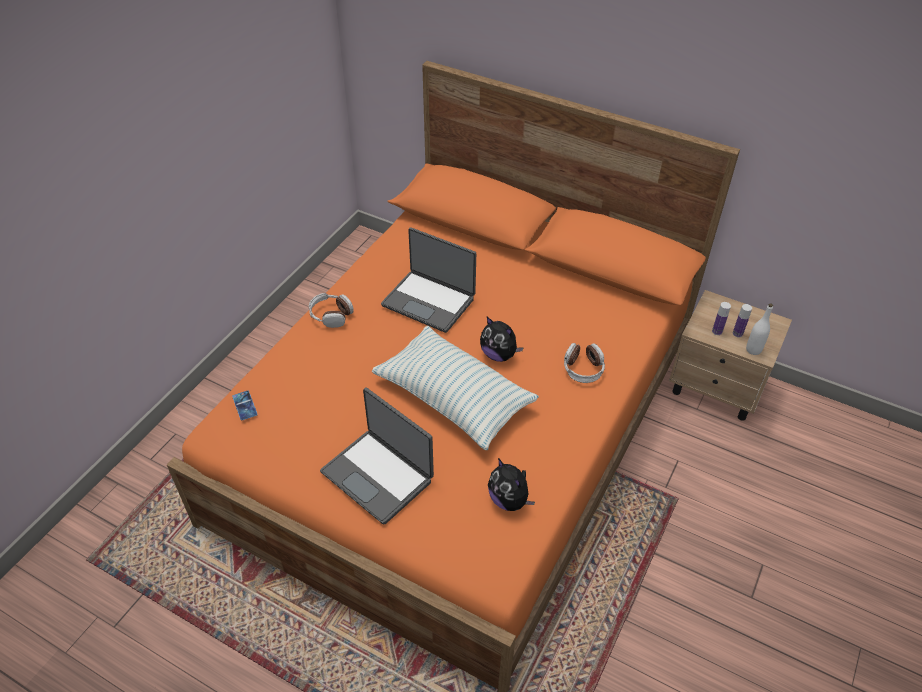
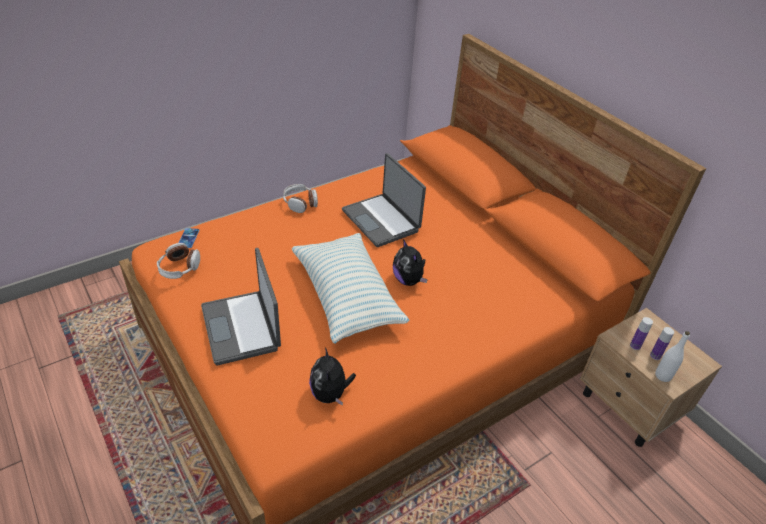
camera: 25 degrees right, 5 degrees down
headphones [564,343,605,383] -> headphones moved to [157,243,200,279]

